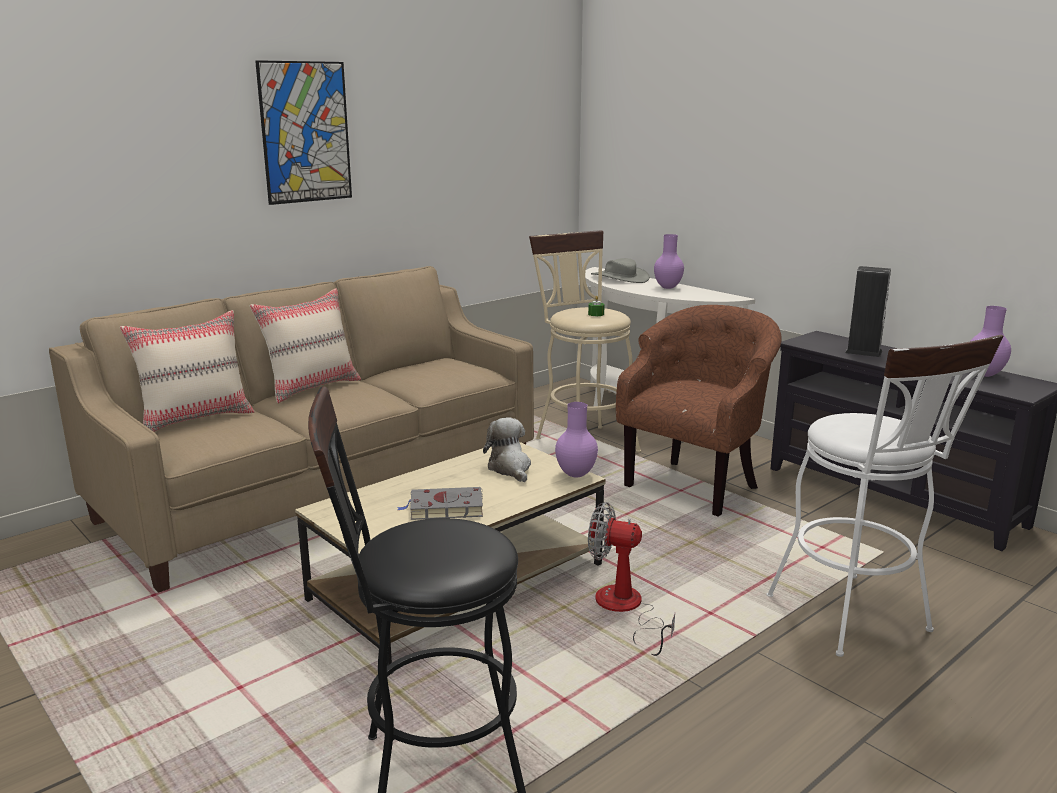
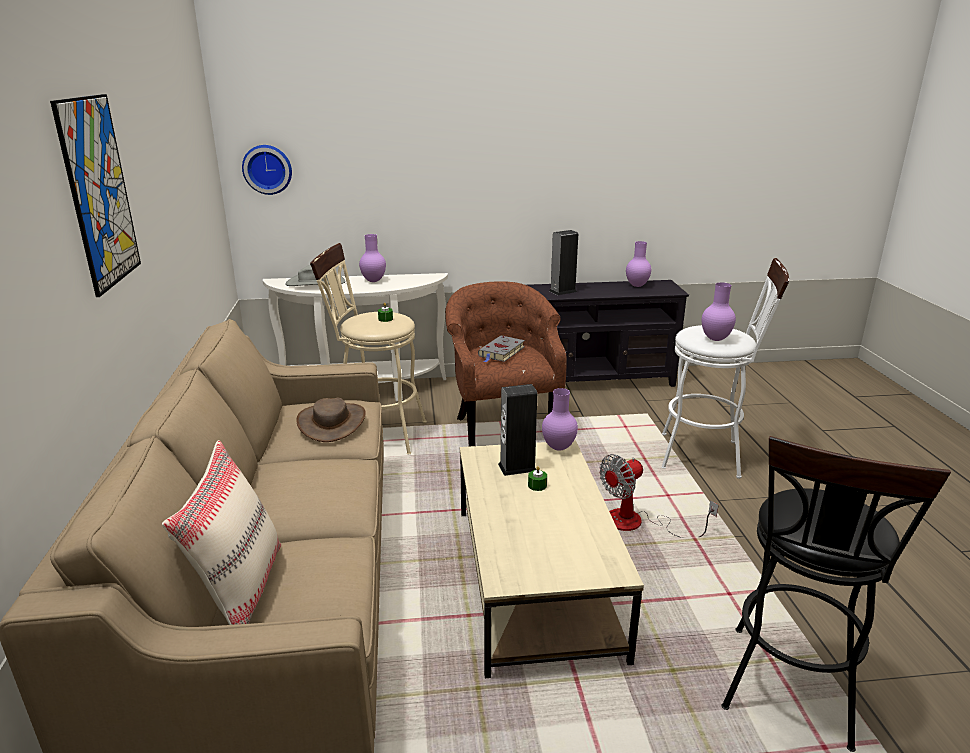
camera: 55 degrees left, 5 degrees up
beige pillow [250,288,361,403] -> none
grey book [397,487,483,520] -> grey book moved to [478,336,525,362]
plush toy [483,417,531,482] -> speaker [498,384,537,476]
none -> wall clock [242,145,292,195]
none -> brown hat [296,398,366,442]
none -> green candle [528,466,547,491]
none -> purple vase [702,282,736,341]

